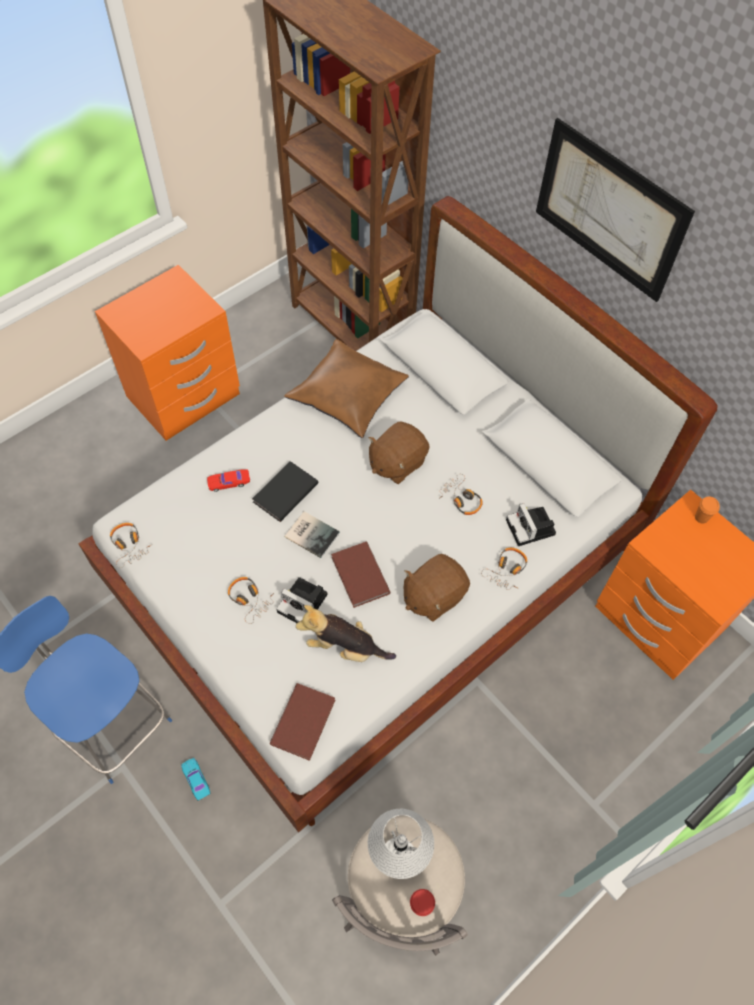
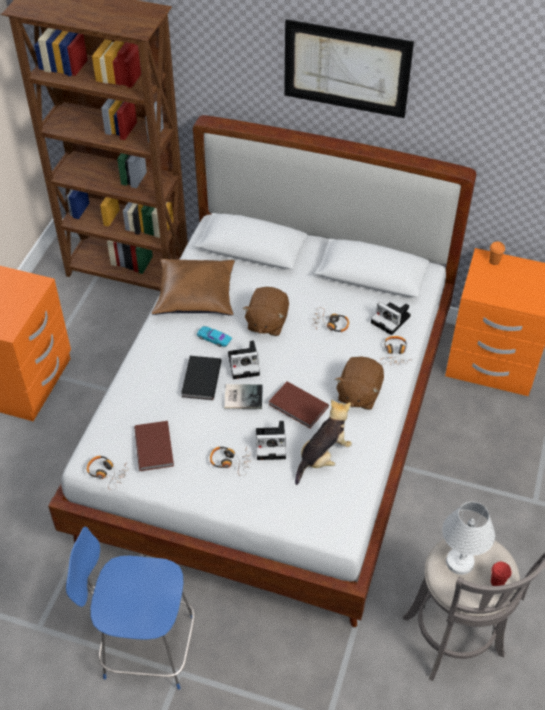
camera: 30 degrees left, 10 degrees down
turquoise toy car [181,758,210,801] -> turquoise toy car moved to [197,326,232,347]
red toy car [207,470,250,492] -> none
brown book [269,683,335,761] -> brown book moved to [134,421,174,471]
plush toy [296,605,396,662] -> plush toy turned 150 degrees clockwise [295,400,352,485]
none -> camera [228,340,260,379]

